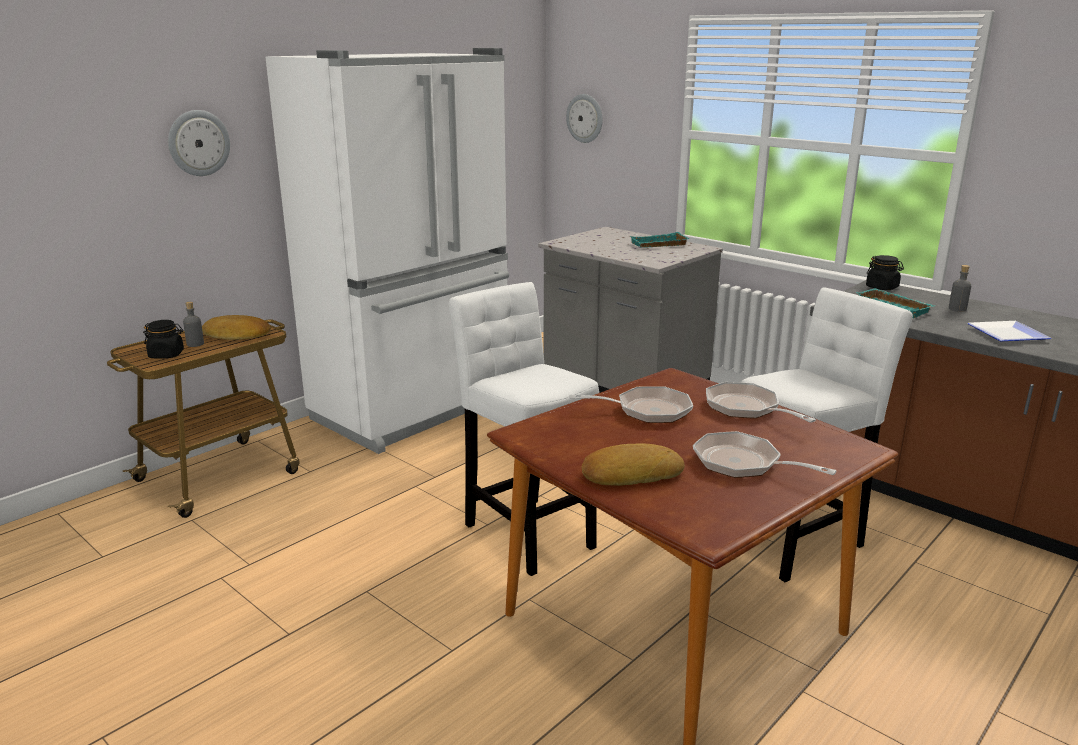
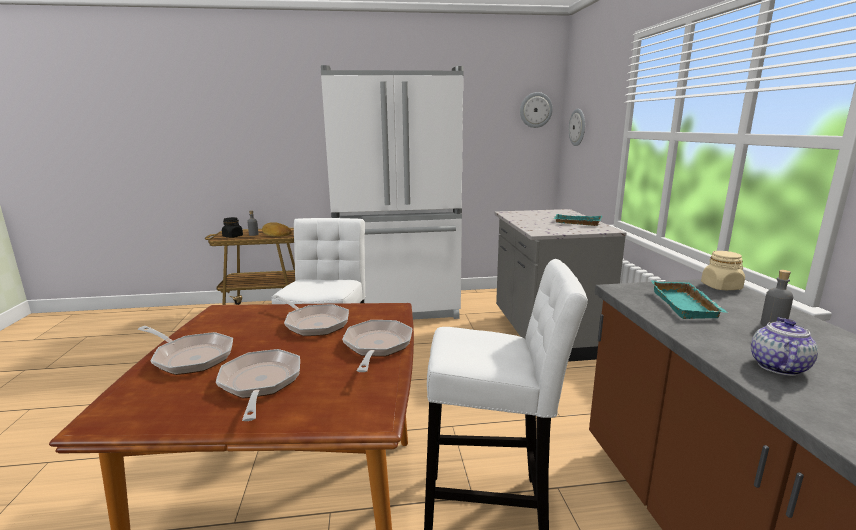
camera: 40 degrees right, 5 degrees down
wall clock [168,110,230,176] -> wall clock moved to [520,92,553,128]
bread [582,444,685,486] -> frying pan [137,326,233,375]
black jar [866,255,904,290] -> beige jar [701,251,745,290]
plate [968,321,1051,341] -> teapot [751,317,818,376]

